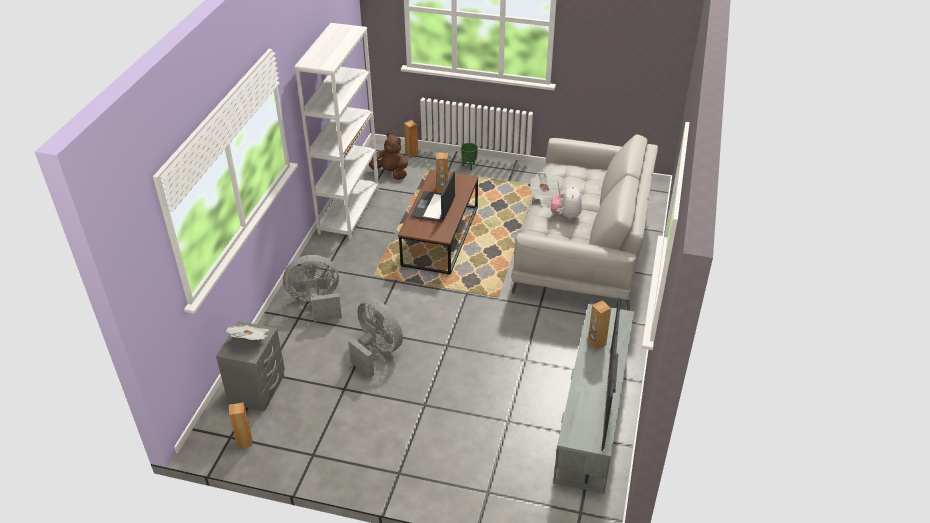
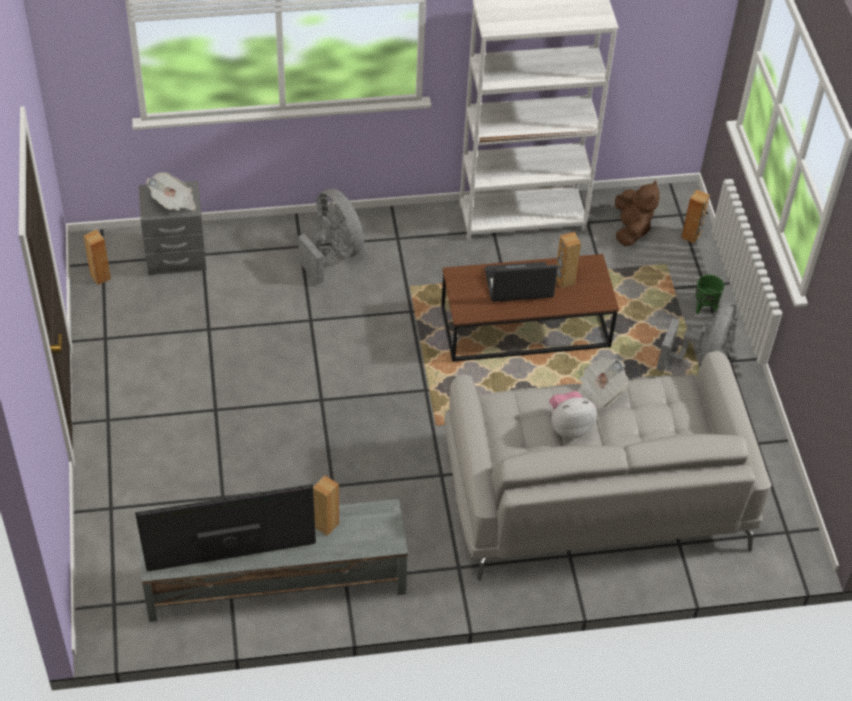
camera: 65 degrees right, 10 degrees up
grey fan [348,298,403,378] -> grey fan moved to [656,302,737,372]

